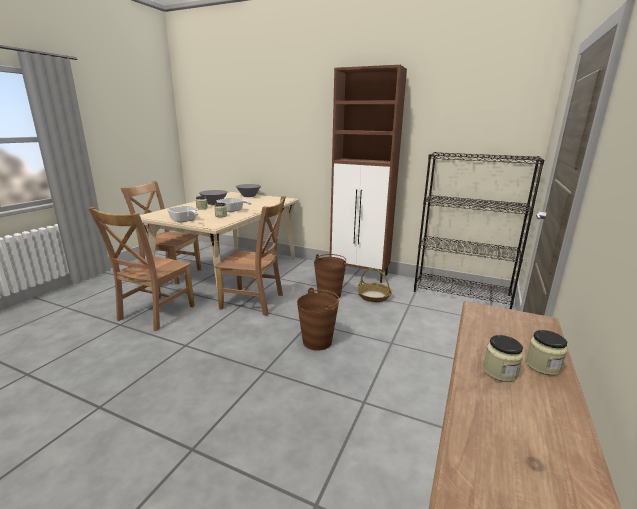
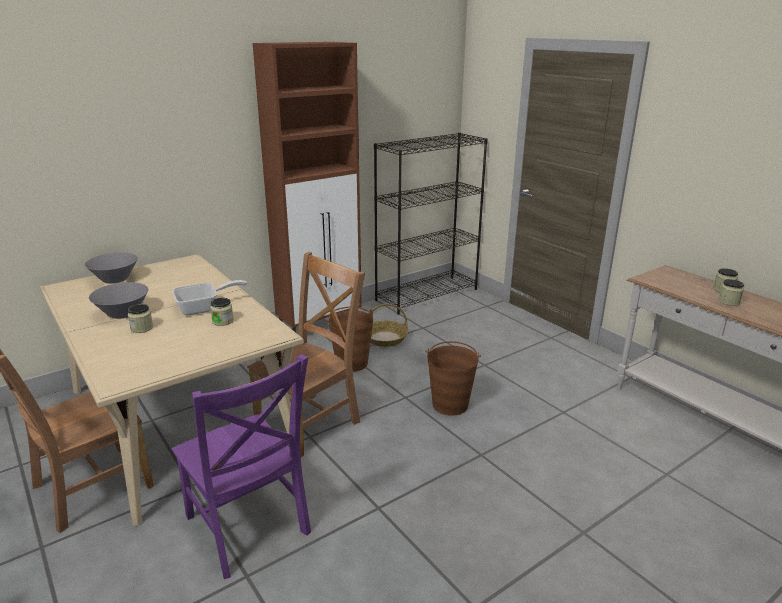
camera: 60 degrees left, 5 degrees up
brown chair [88,207,195,331] -> purple chair [172,354,311,579]
frying pan [167,206,199,223] -> none

